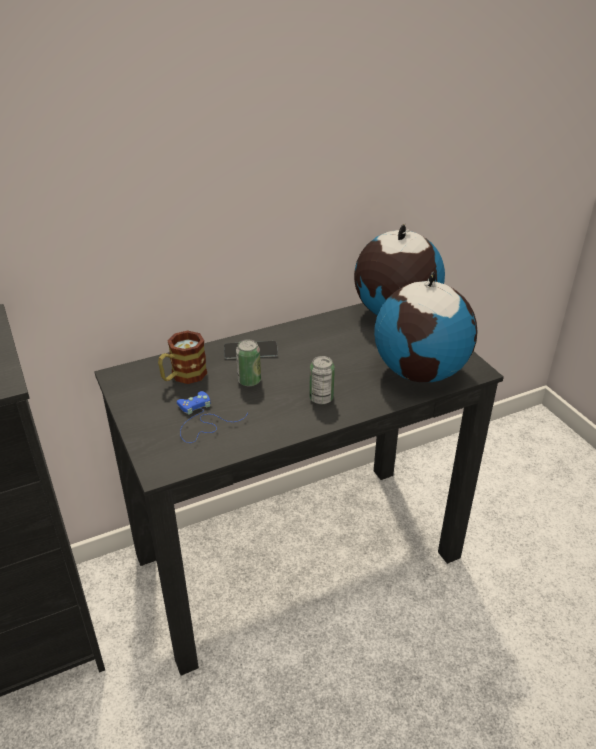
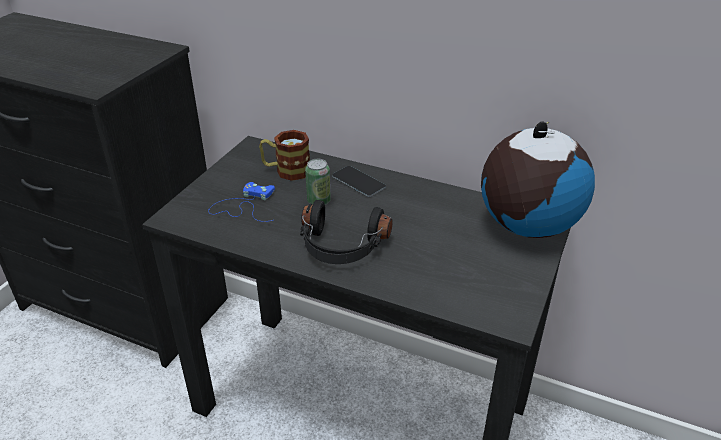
camera: 50 degrees right, 0 degrees up
can [309,356,335,404] -> black headphones [300,200,393,264]
globe [374,271,478,382] -> none

